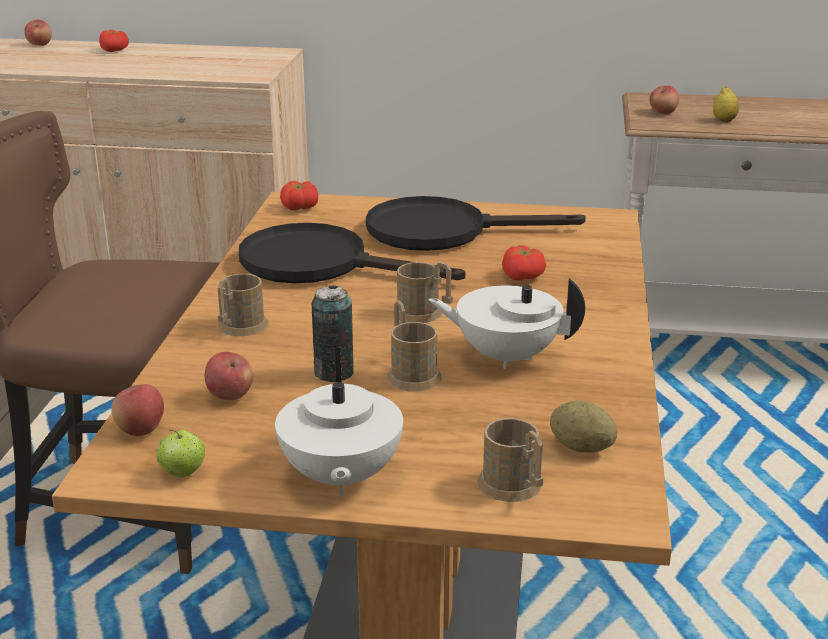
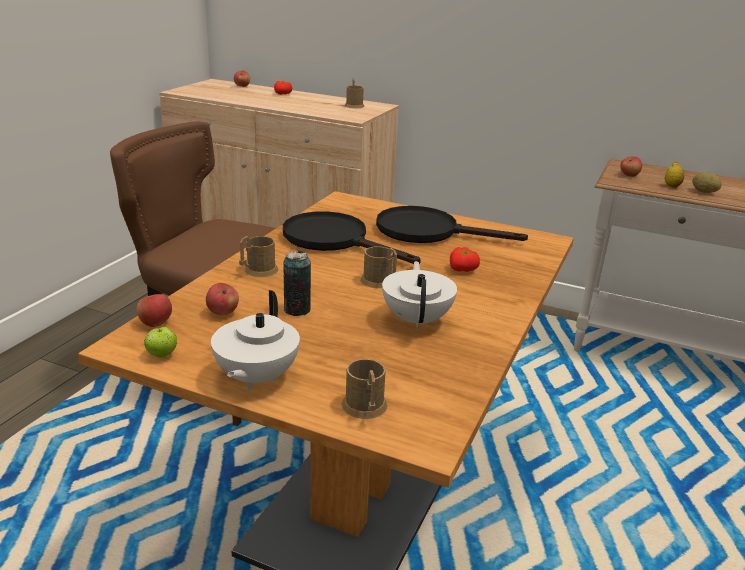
camera: 15 degrees right, 0 degrees up
tomato [280,181,318,211] -> none
brown mug [387,300,442,392] -> brown mug moved to [344,78,365,108]
white teapot [428,278,585,369] -> white teapot turned 60 degrees clockwise [382,261,457,329]
potato [550,400,617,453] -> potato moved to [692,172,722,193]

